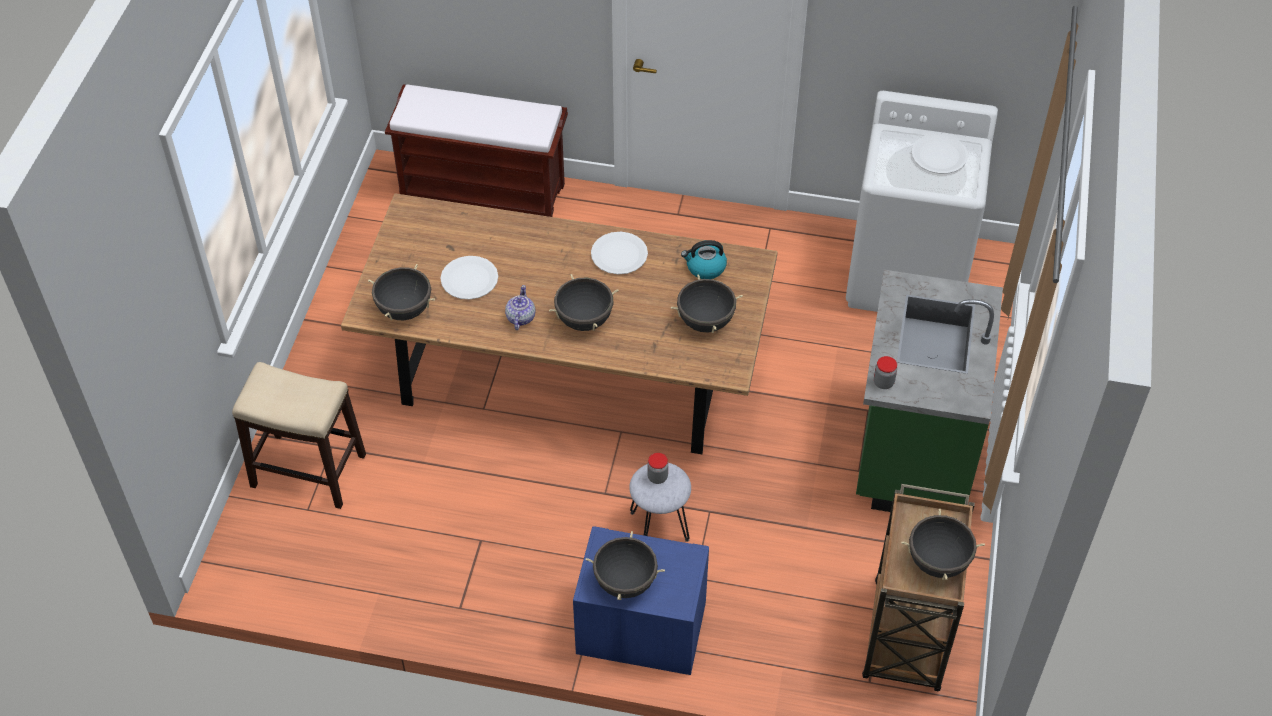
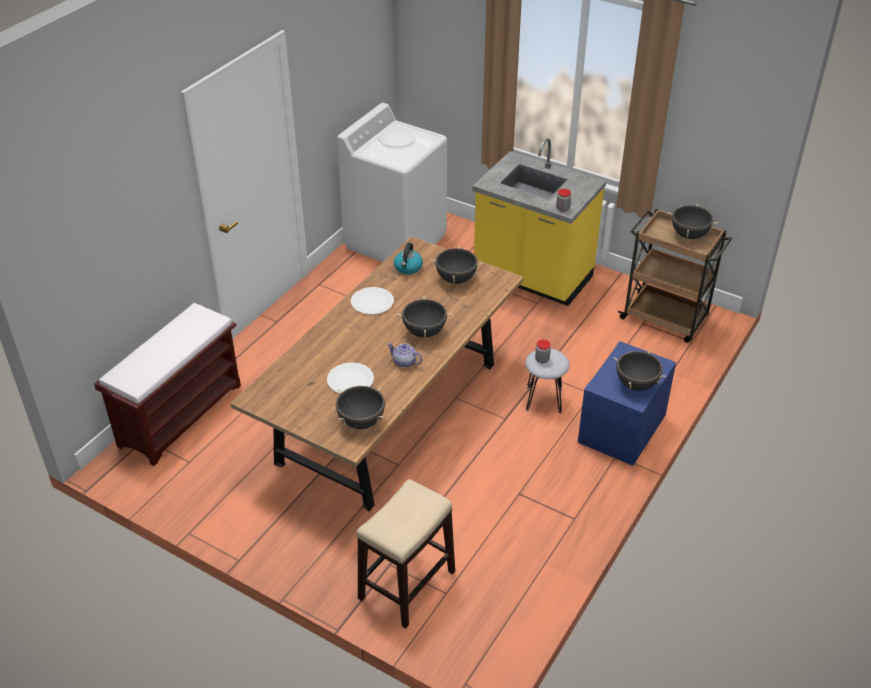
camera: 70 degrees left, 10 degrees down
green counter [856,270,1003,512] -> yellow counter [472,138,606,306]

